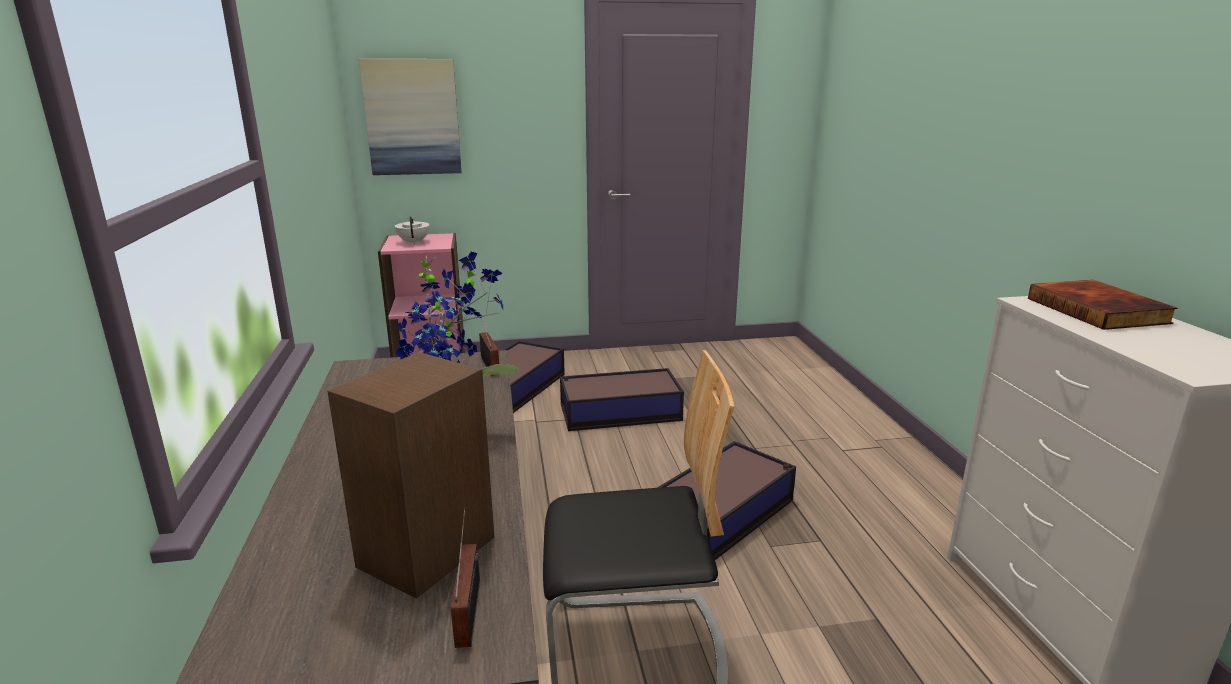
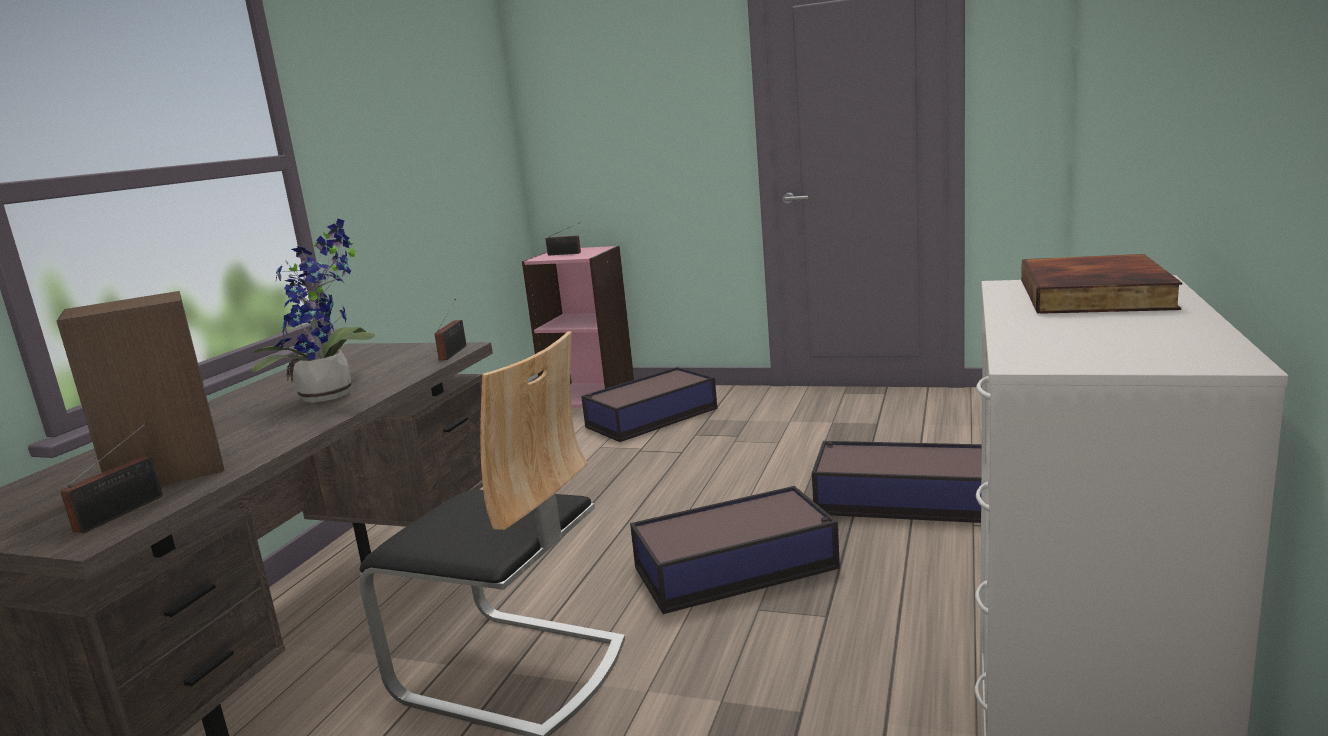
camera: 30 degrees right, 5 degrees down
picture [359,59,462,175] -> none
white teapot [395,216,430,245] -> radio [546,222,581,255]
storage box [560,368,684,431] -> storage box moved to [812,441,982,523]

